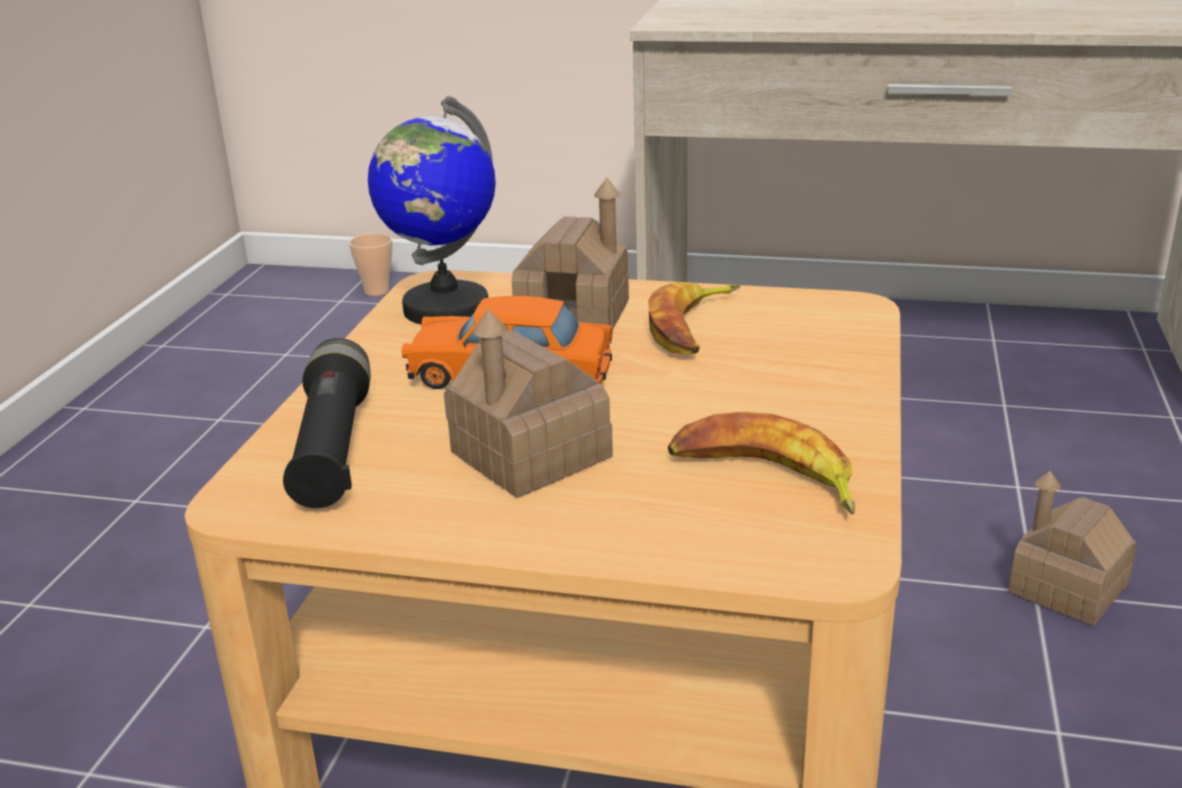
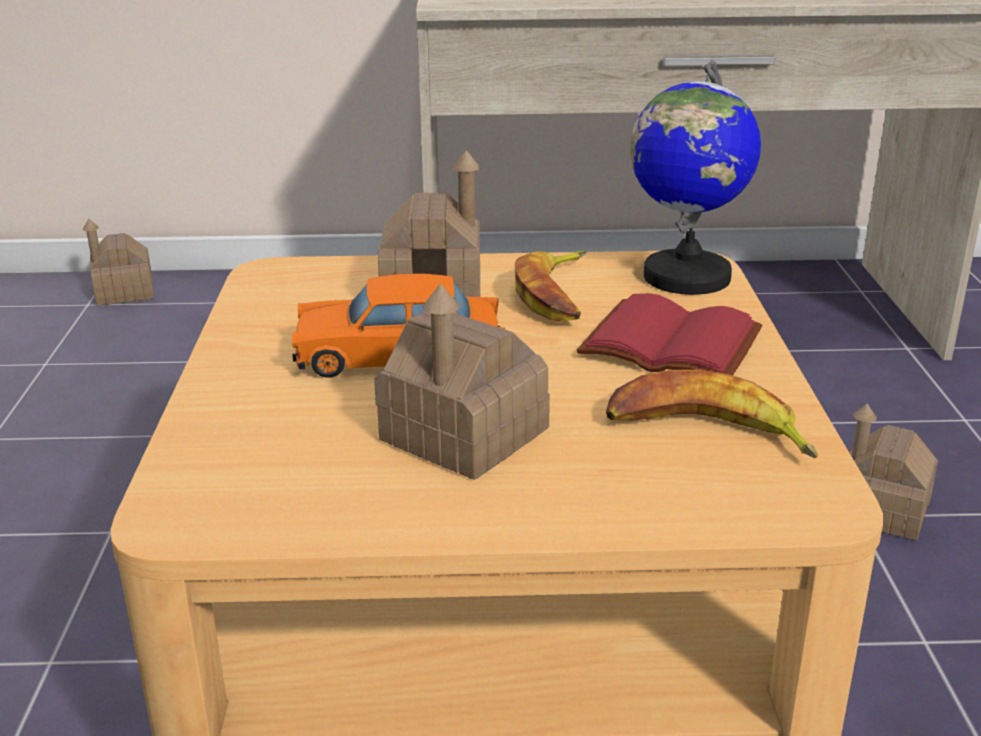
camera: 15 degrees left, 0 degrees up
black flashlight [283,338,371,508] -> none
cup [349,233,392,296] -> toy house [83,219,154,306]
globe [368,96,496,325] -> globe moved to [630,60,761,295]
none -> red book [577,293,763,375]

